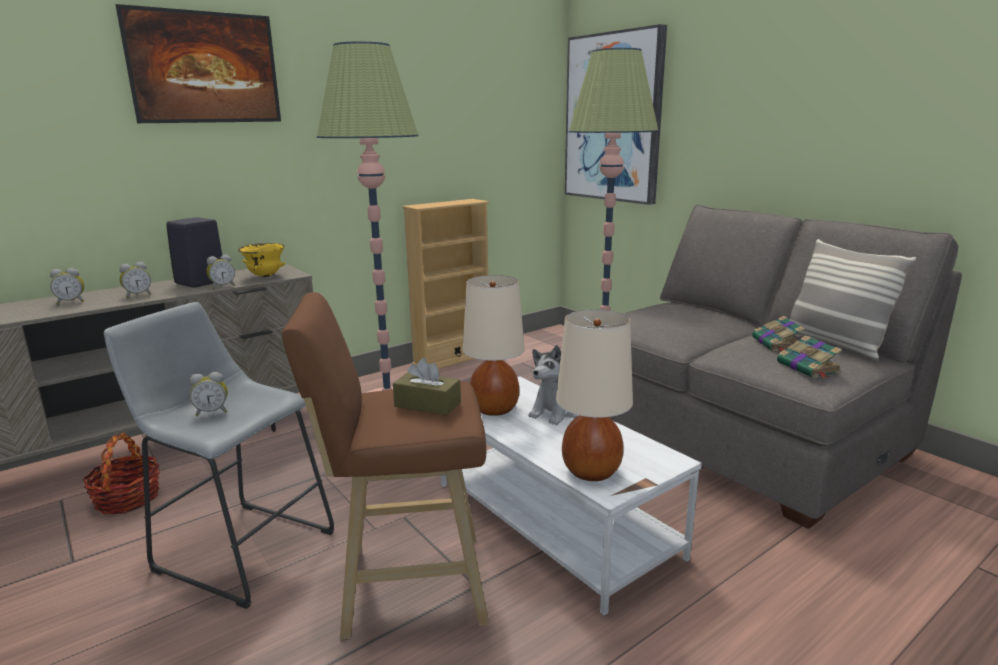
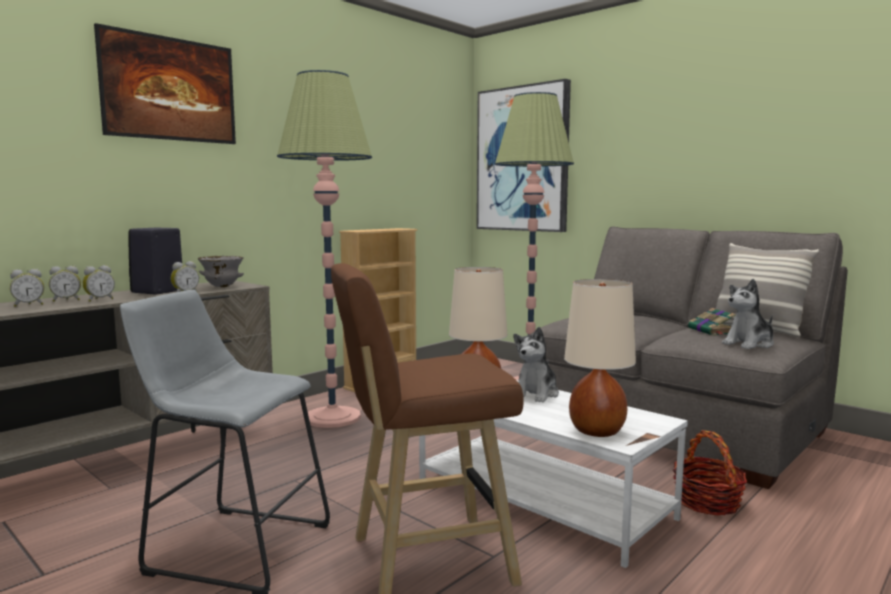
camera: 10 degrees left, 10 degrees down
basket [82,433,160,515] -> basket moved to [673,430,747,515]
alarm clock [190,372,228,416] -> alarm clock moved to [49,266,81,302]
yellow bowl [238,243,285,277] -> grey bowl [198,256,244,287]
brown tissue box [393,358,461,416] -> none
book [777,335,842,378] -> plush toy [722,279,774,349]

